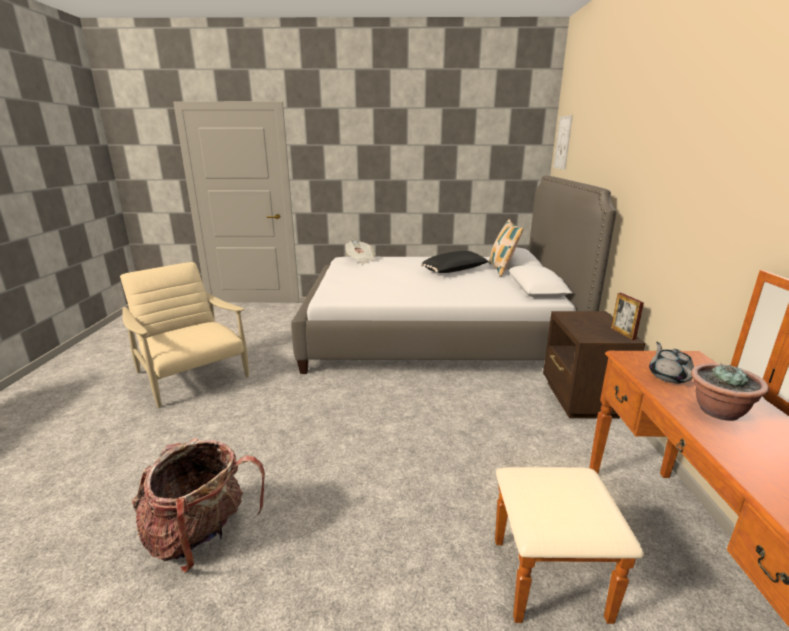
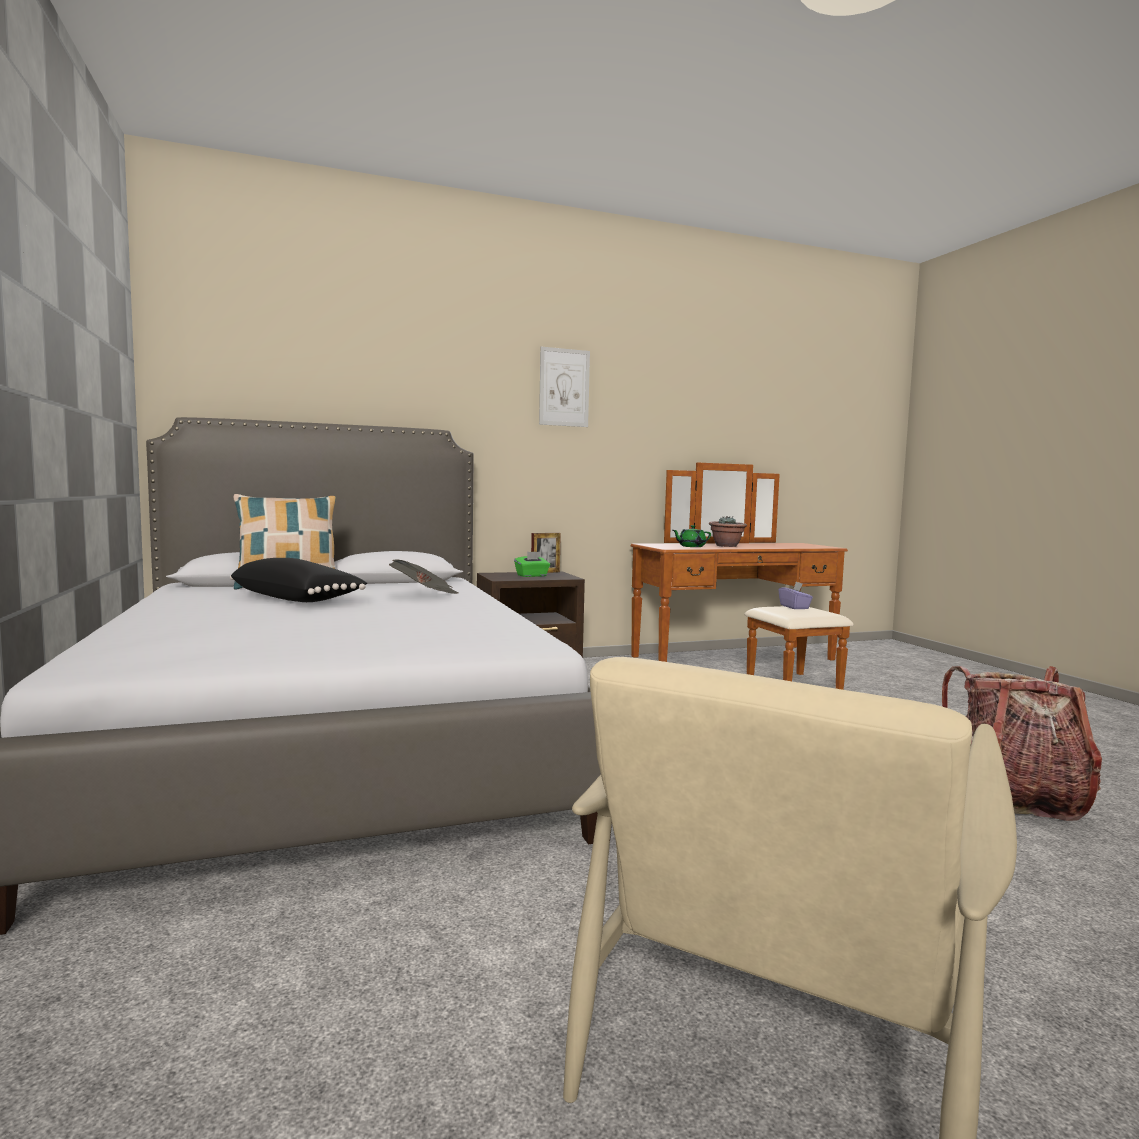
camera: 110 degrees left, 15 degrees down
newspaper [345,240,376,264] -> newspaper moved to [389,560,459,594]
picture [553,115,573,170] -> picture moved to [539,347,590,427]
grey teapot [649,342,694,384] -> green teapot [673,525,711,547]
none -> green tissue box [514,552,550,577]
none -> purple tissue box [779,582,813,609]

